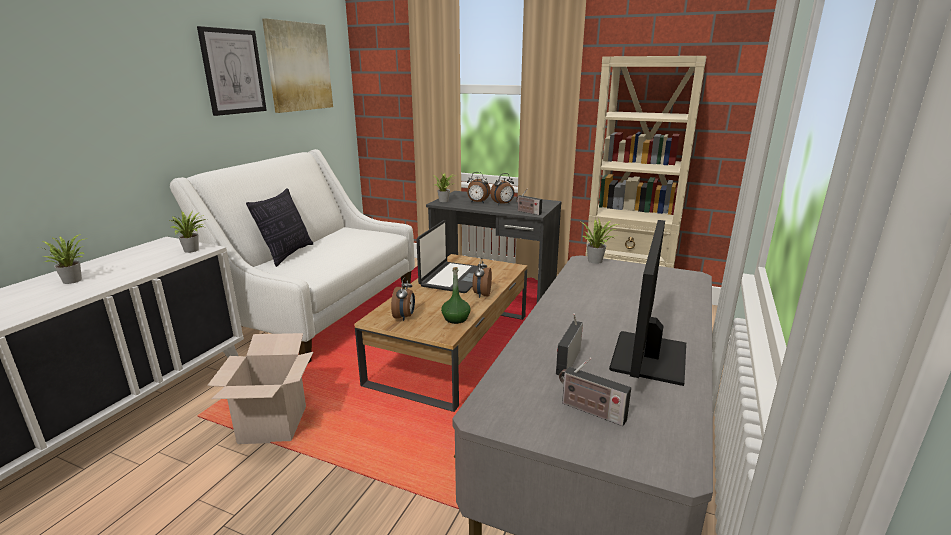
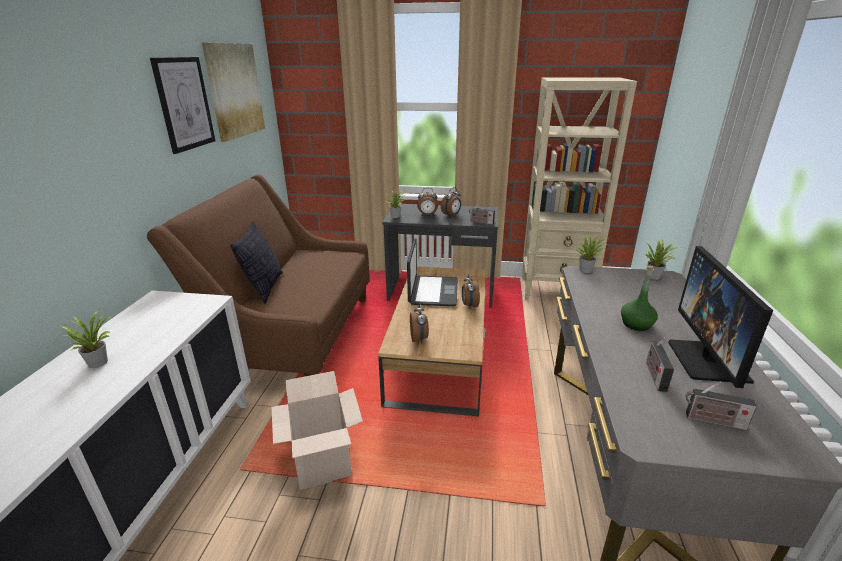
camera: 15 degrees left, 5 degrees up
potted plant [169,212,206,253] -> potted plant moved to [644,240,680,280]
white sofa [170,149,415,363] -> brown sofa [147,174,370,377]
green bottle [441,267,470,324] -> green bottle moved to [621,266,658,331]

